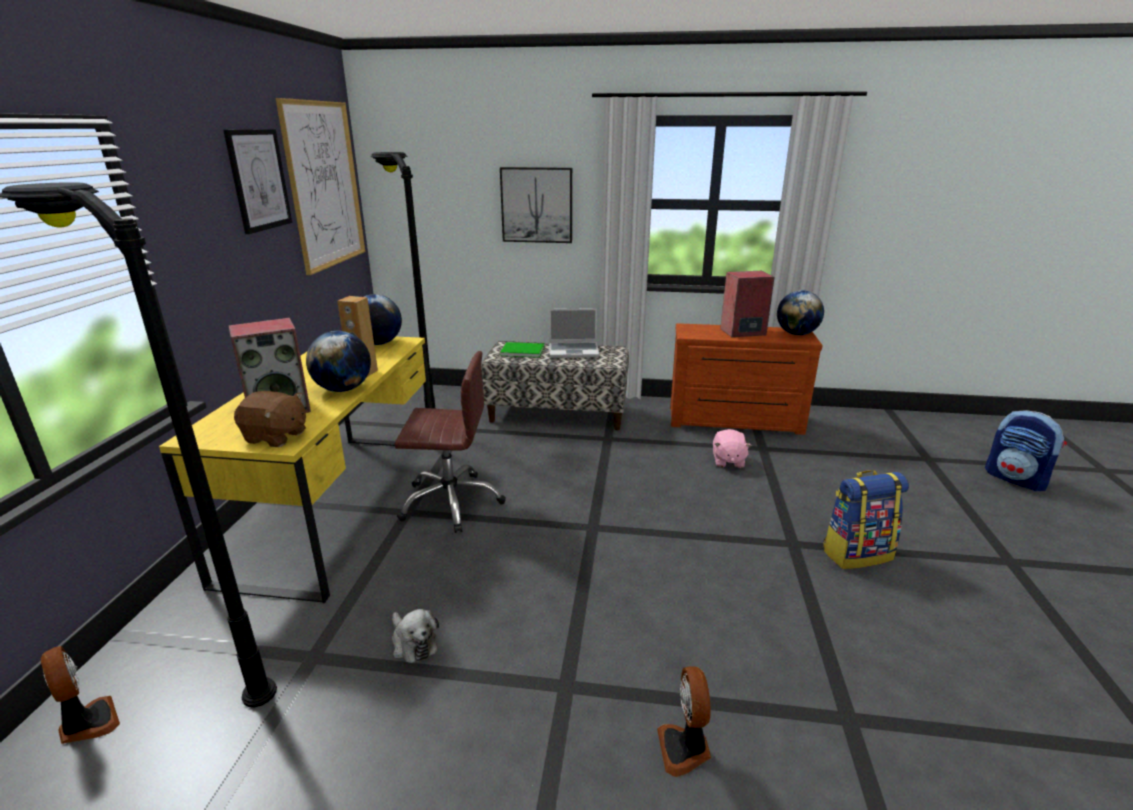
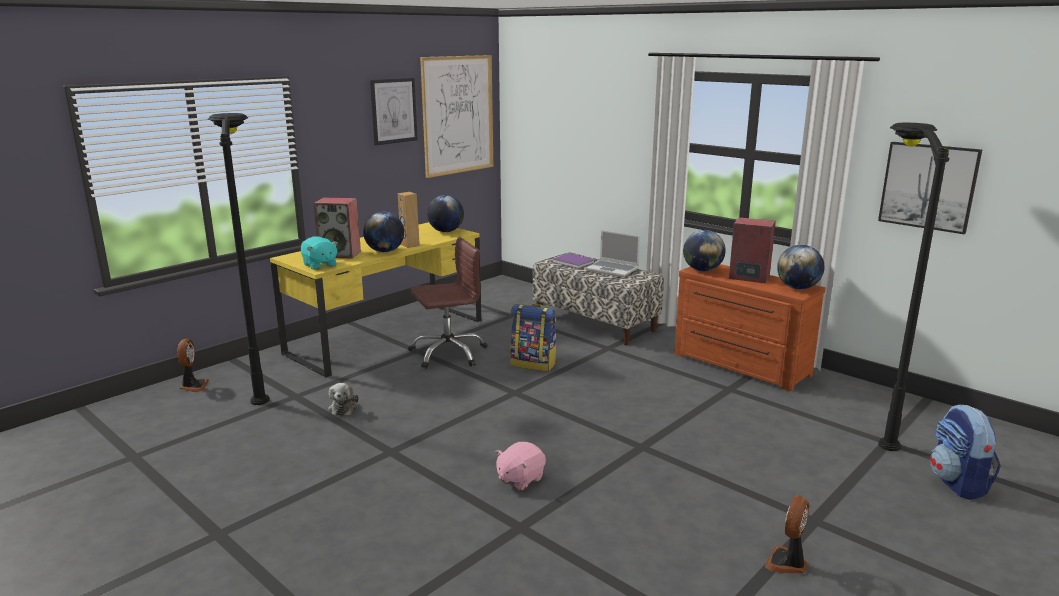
camera: 35 degrees right, 5 degrees down
brown plush toy [234,391,306,447] -> turquoise plush toy [301,236,338,270]
black floor lamp [370,152,435,409] -> black floor lamp moved to [878,123,949,451]
brown office chair [394,351,506,533] -> brown office chair turned 60 degrees counterclockwise [408,237,487,369]
picture [500,167,572,243] -> picture moved to [878,142,982,234]
green book [500,342,544,358] -> purple book [553,253,595,269]
fan [657,666,711,777] -> fan moved to [765,496,809,574]
pink plush toy [713,429,752,468] -> pink plush toy moved to [496,442,546,490]
backpack [822,470,909,569] -> backpack moved to [510,304,557,371]
none -> globe [683,230,726,271]

